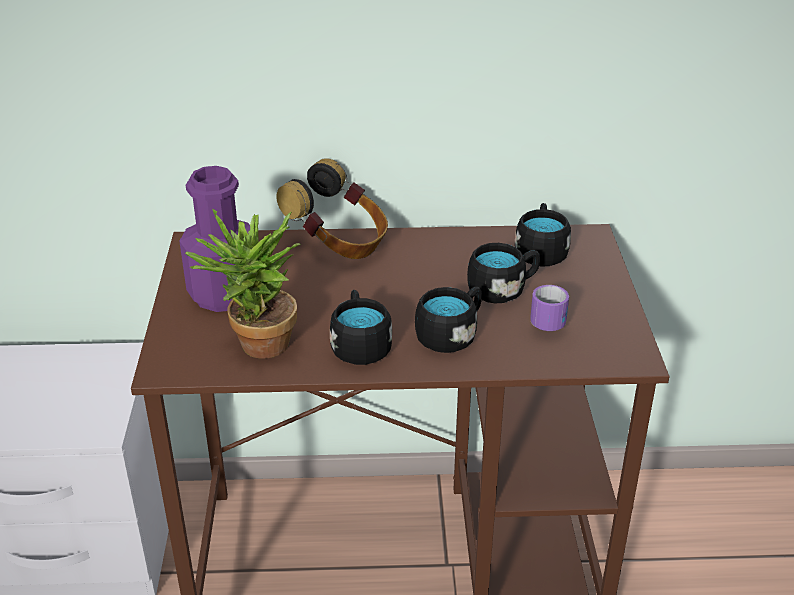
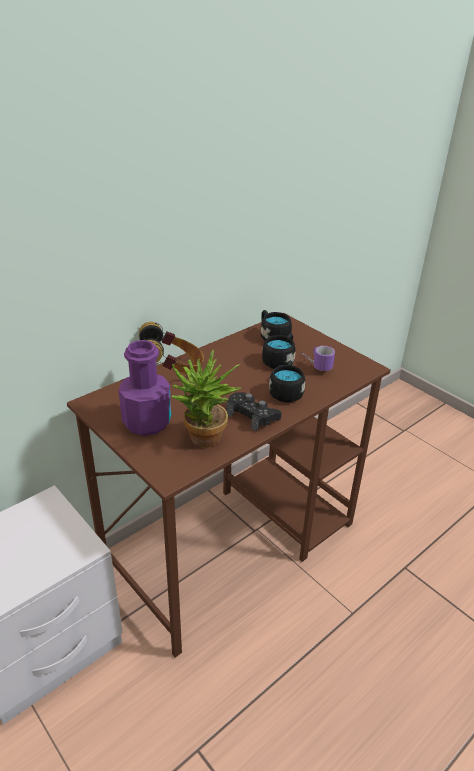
camera: 40 degrees left, 0 degrees up
black mug [330,290,392,365] -> black game controller [226,392,282,431]

